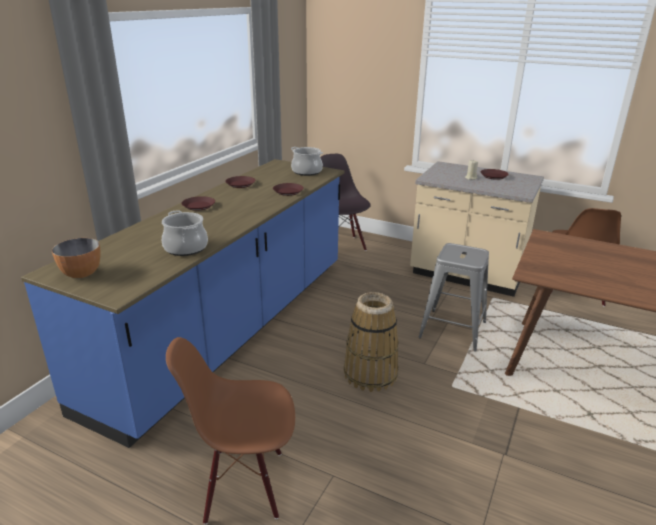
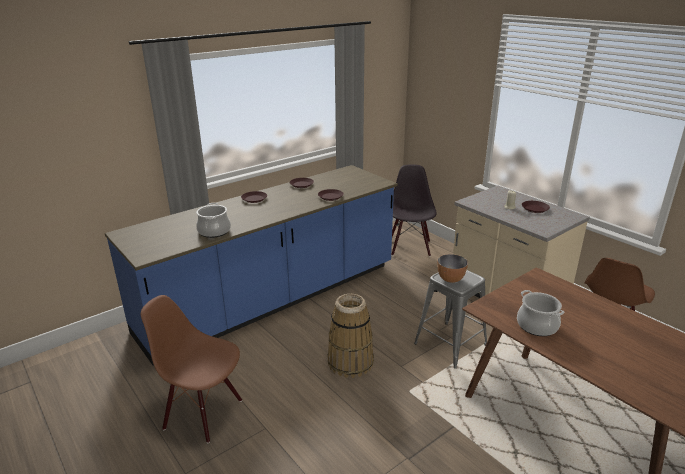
camera: 25 degrees right, 0 degrees up
bowl [52,238,101,278] -> bowl moved to [437,254,468,283]
cooking pot [291,147,323,176] -> cooking pot moved to [517,290,564,336]

